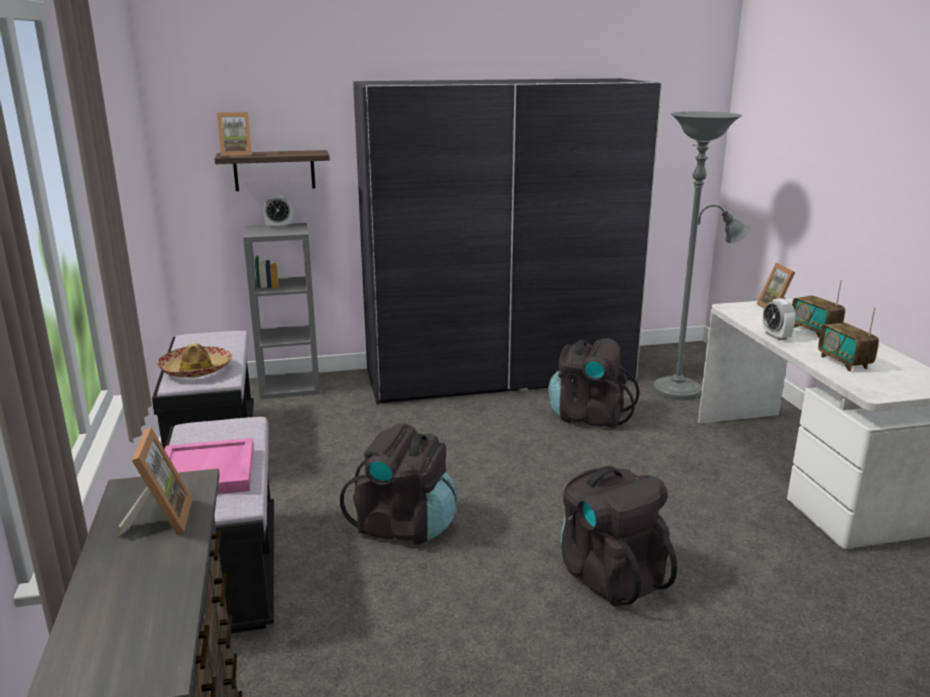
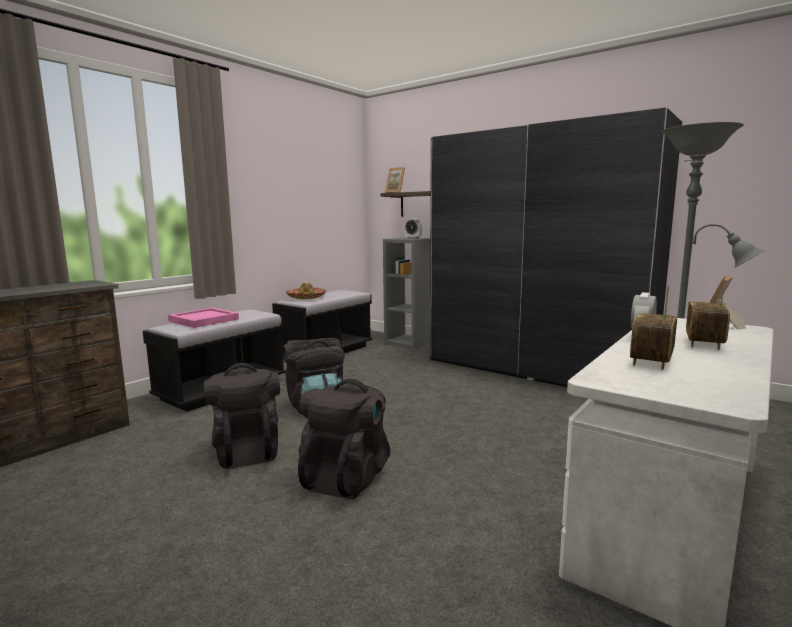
camera: 50 degrees right, 10 degrees down
picture frame [116,427,193,536] -> none
black backpack [548,338,639,428] -> black backpack moved to [204,363,280,469]

